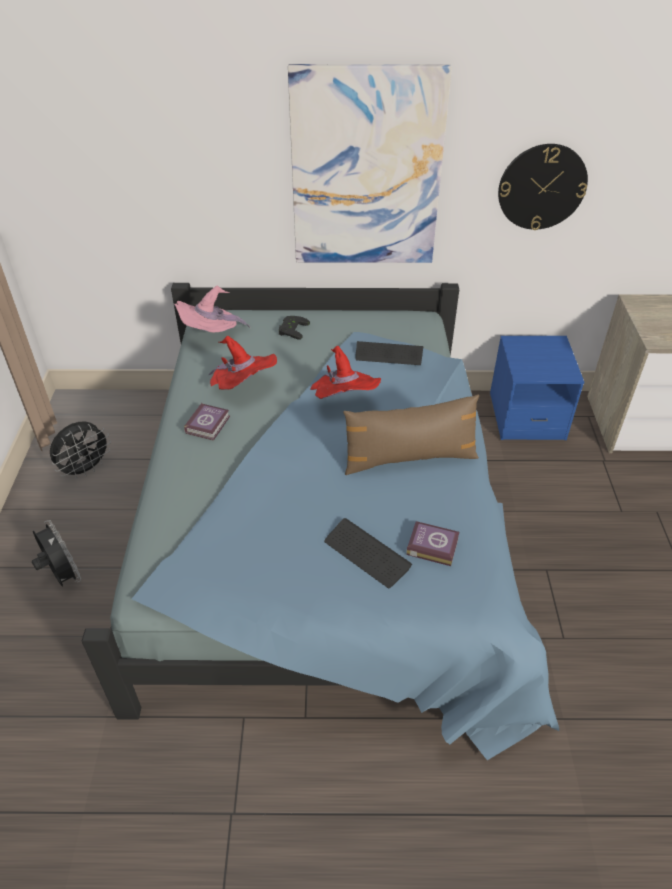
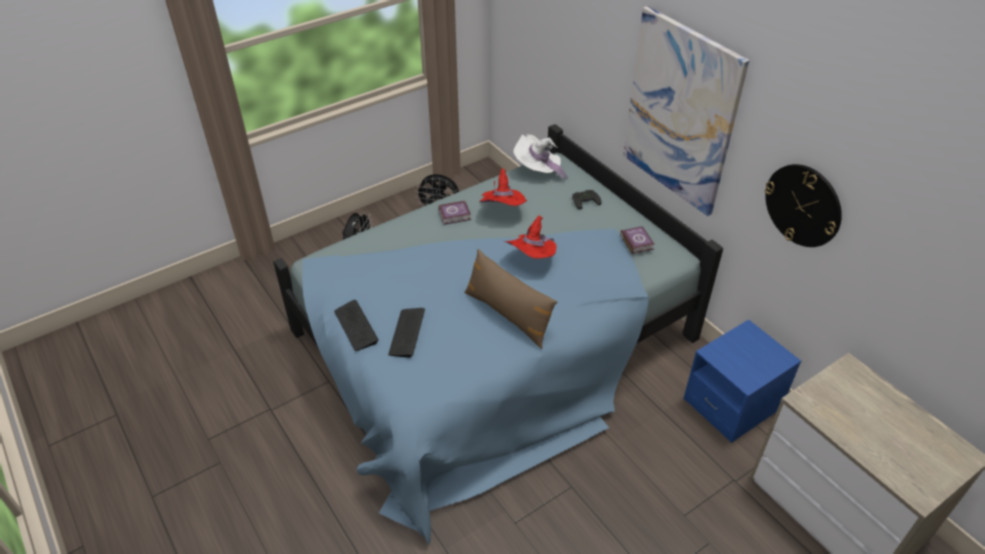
camera: 55 degrees right, 0 degrees up
pink hat [174,285,251,332] -> white hat [513,134,568,183]
keyboard [355,341,423,365] -> keyboard moved to [334,300,379,351]
book [406,521,459,566] -> book moved to [620,226,655,254]

